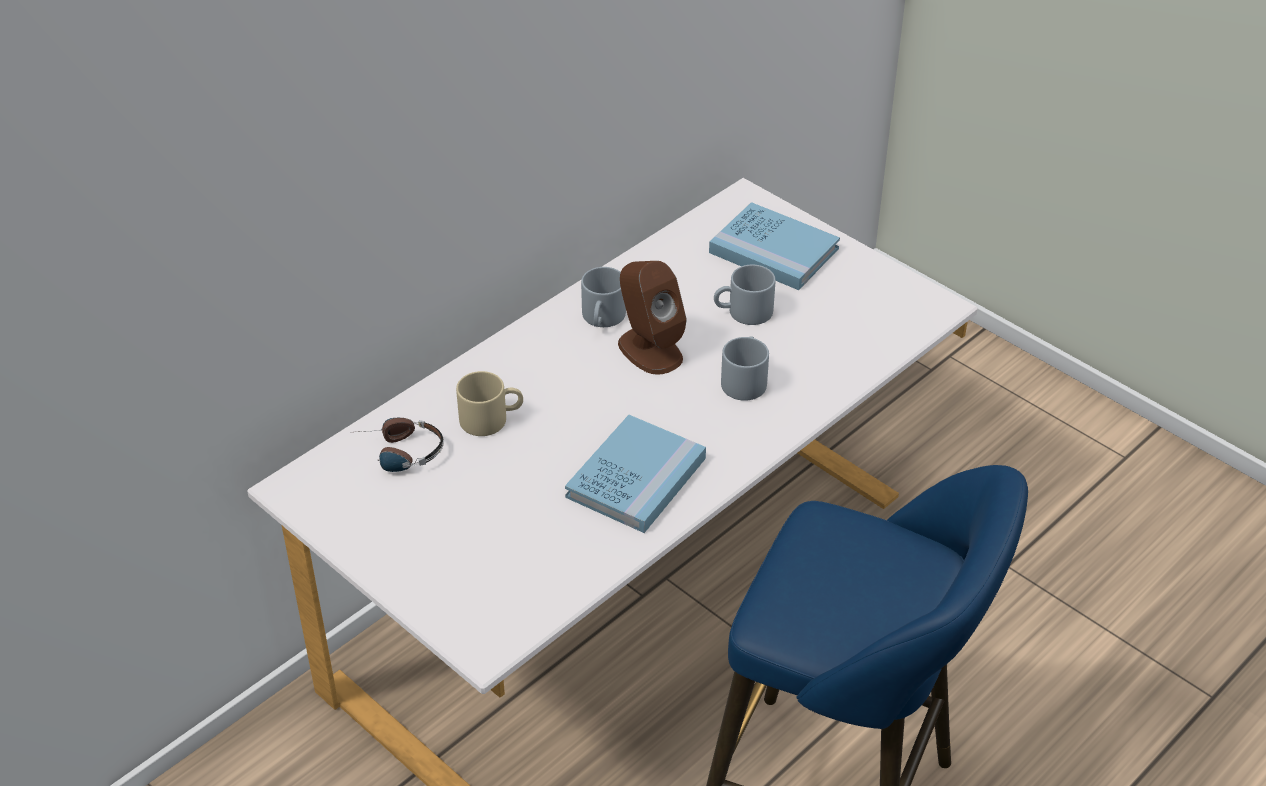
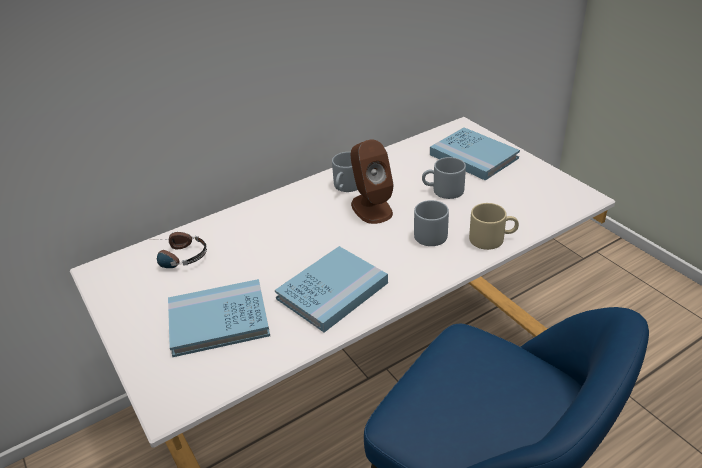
camera: 15 degrees right, 5 degrees down
beige mug [456,371,523,436] -> beige mug moved to [469,203,519,250]
none -> blue book [168,279,270,357]

